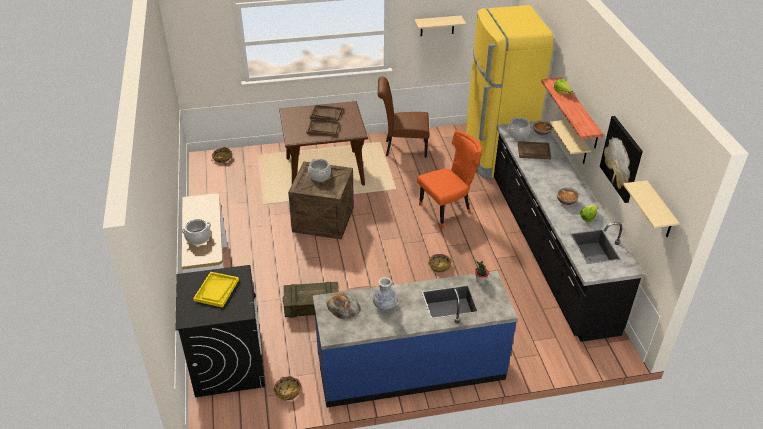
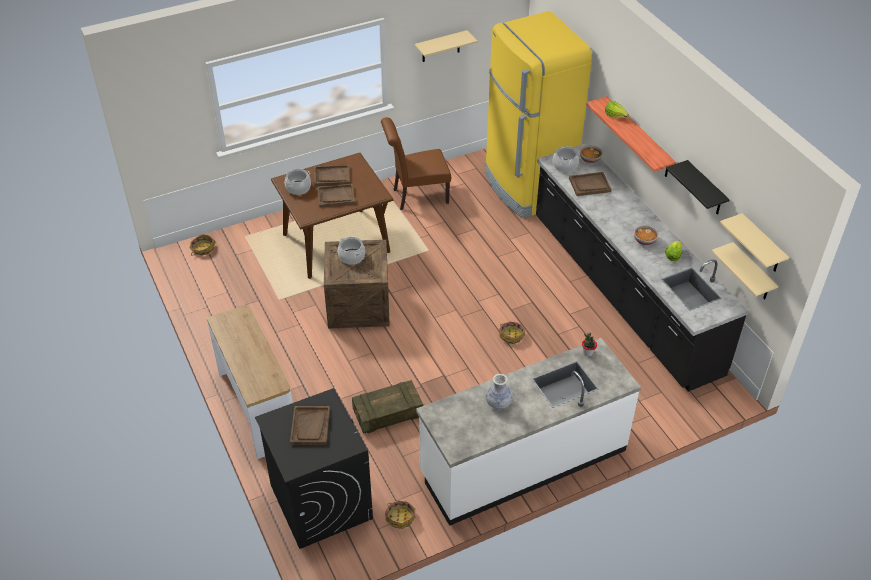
camera: 15 degrees left, 5 degrees up
cooking pot [182,219,211,245] -> cooking pot moved to [284,169,311,195]
yellow tray [193,272,239,307] -> brown tray [290,406,330,445]
blue counter [313,271,518,407] -> white counter [416,338,641,526]
bread [327,293,361,319] -> none
orange chair [417,130,482,229] -> none
beige shelf [550,120,591,164] -> beige shelf moved to [711,242,778,300]
picture [600,116,643,203] -> black shelf [666,160,730,215]

